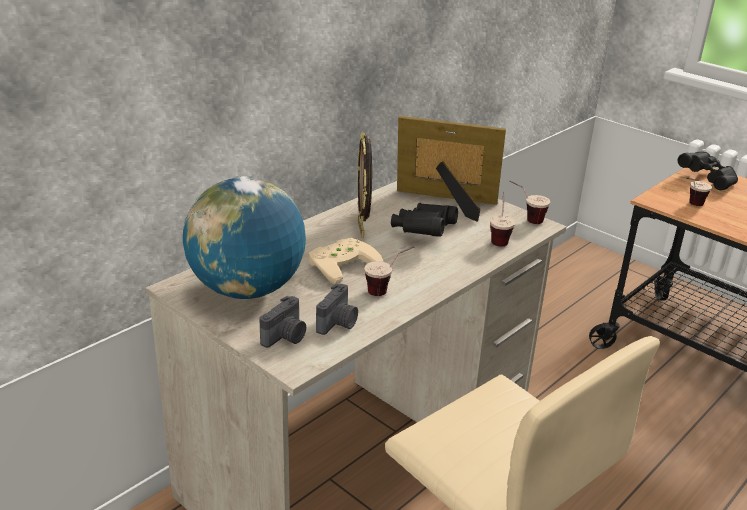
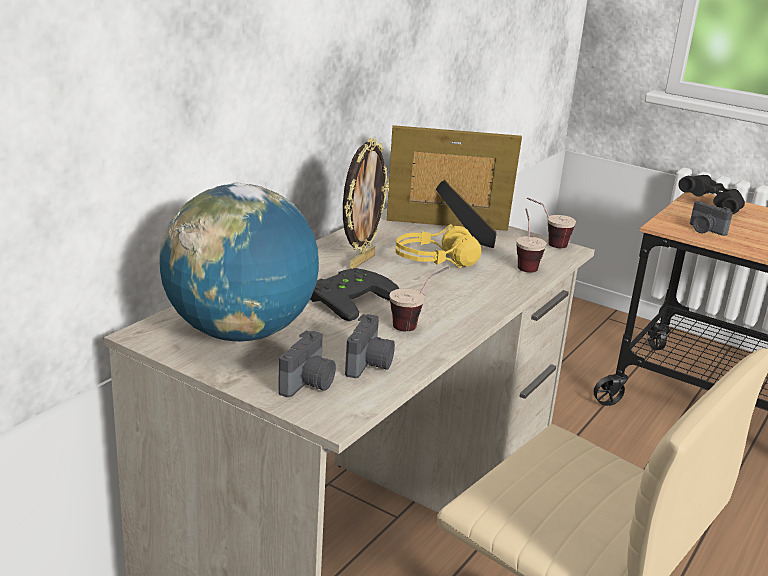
camera: 10 degrees left, 5 degrees down
beige game controller [309,238,383,285] -> black game controller [310,268,400,322]
picture frame [357,132,372,238] -> picture frame turned 135 degrees counterclockwise [343,138,389,269]
black binoculars [391,203,458,237] -> yellow headphones [396,224,481,268]
cup [686,178,712,206] -> camera [690,201,733,236]

